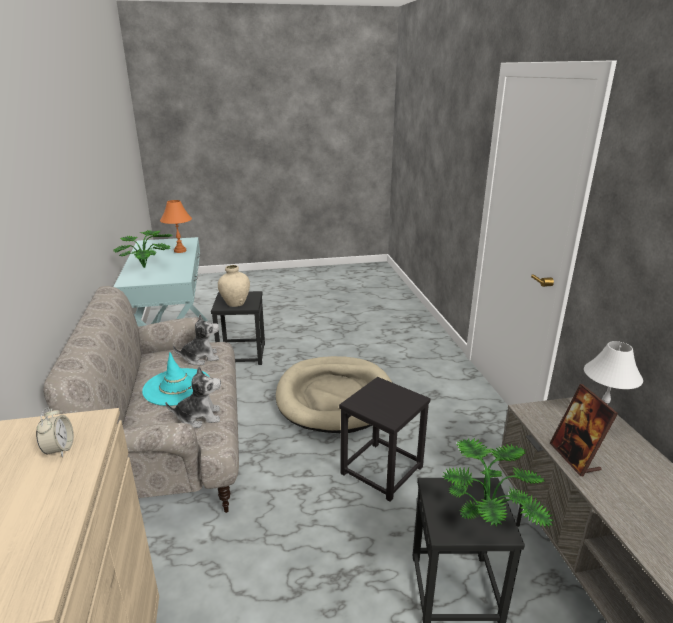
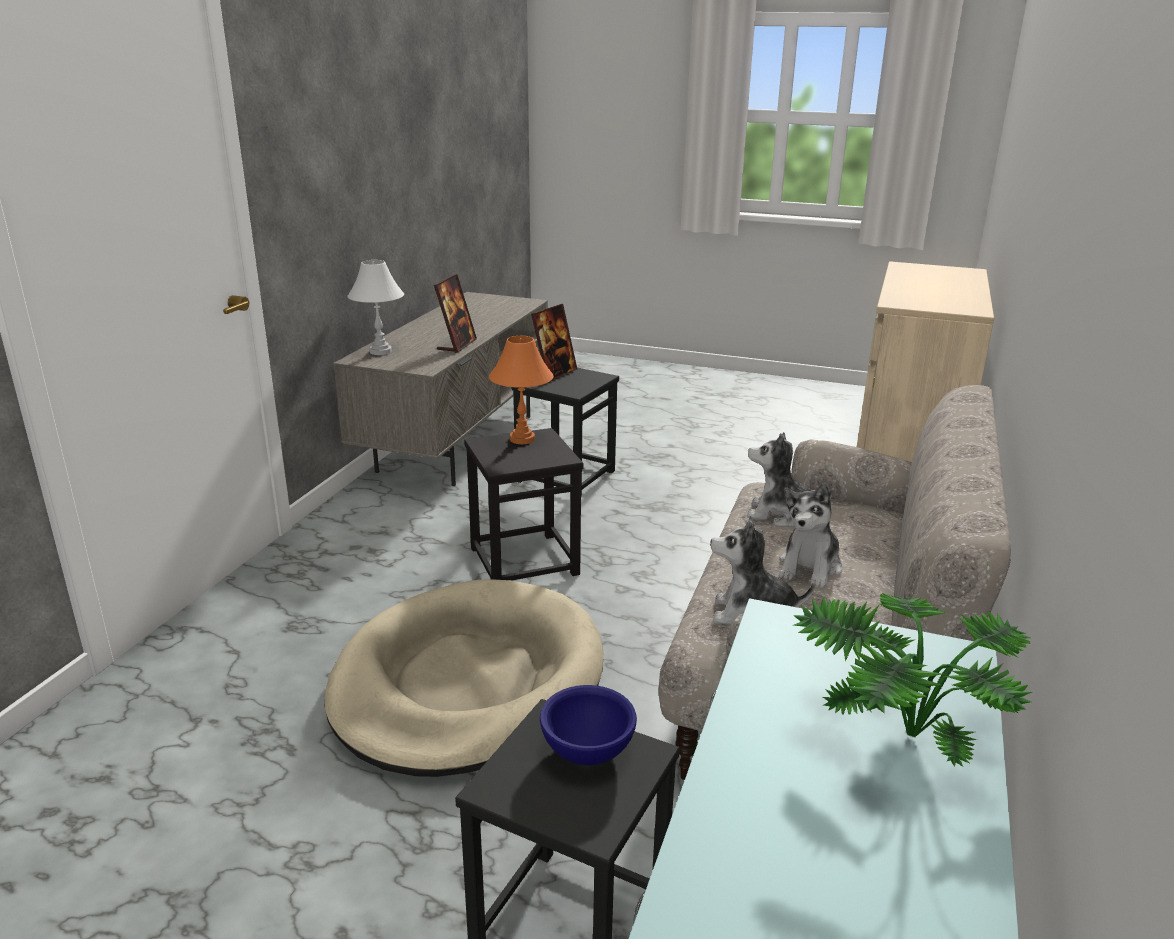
camera: 150 degrees left, 0 degrees up
alarm clock [36,407,74,457] -> none
turquoise hat [142,352,210,406] -> plush toy [779,483,842,588]
orange table lamp [160,200,192,253] -> orange table lamp moved to [489,336,553,444]
beige vase [218,265,250,307] -> blue bowl [540,685,637,765]
potted plant [443,438,554,528] -> picture frame [531,304,578,381]

